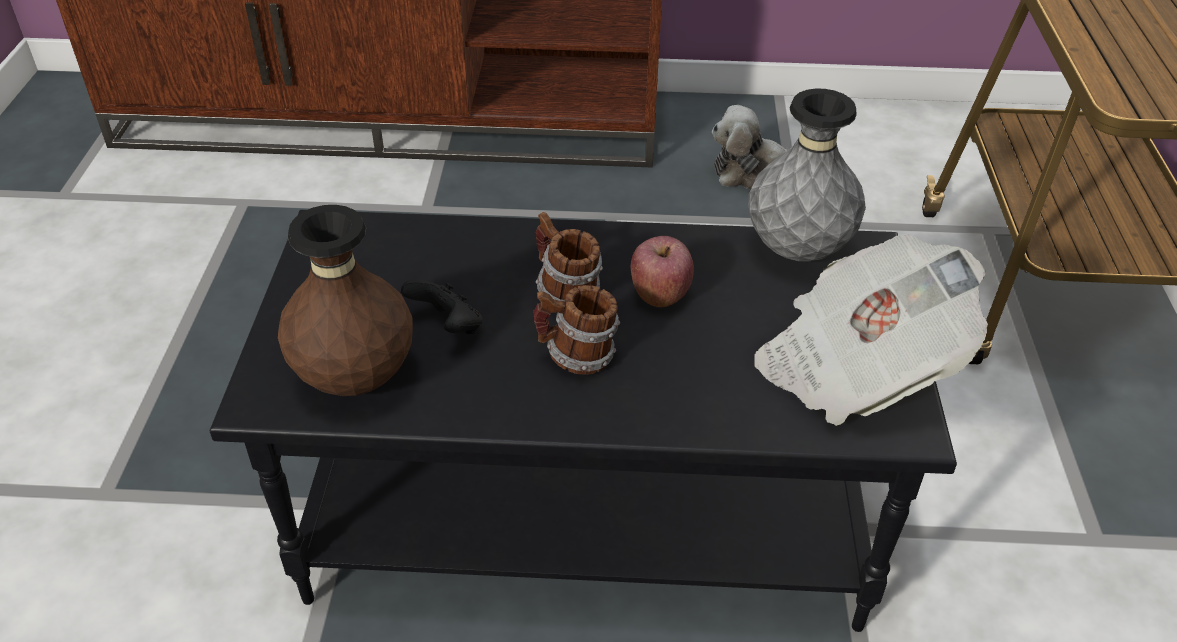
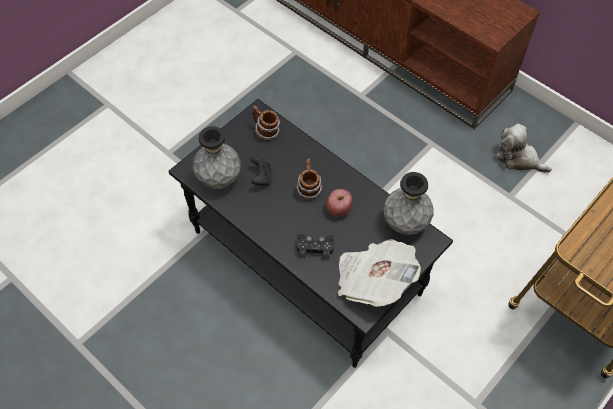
camera: 40 degrees right, 15 degrees up
brown vase [278,205,413,396] -> grey vase [193,126,241,189]
mug [534,285,620,375] -> mug moved to [252,106,280,141]
none -> black game controller [297,234,334,259]

